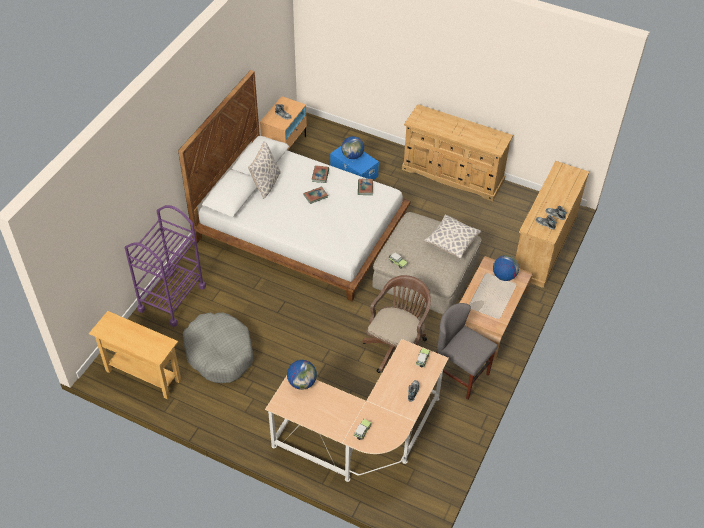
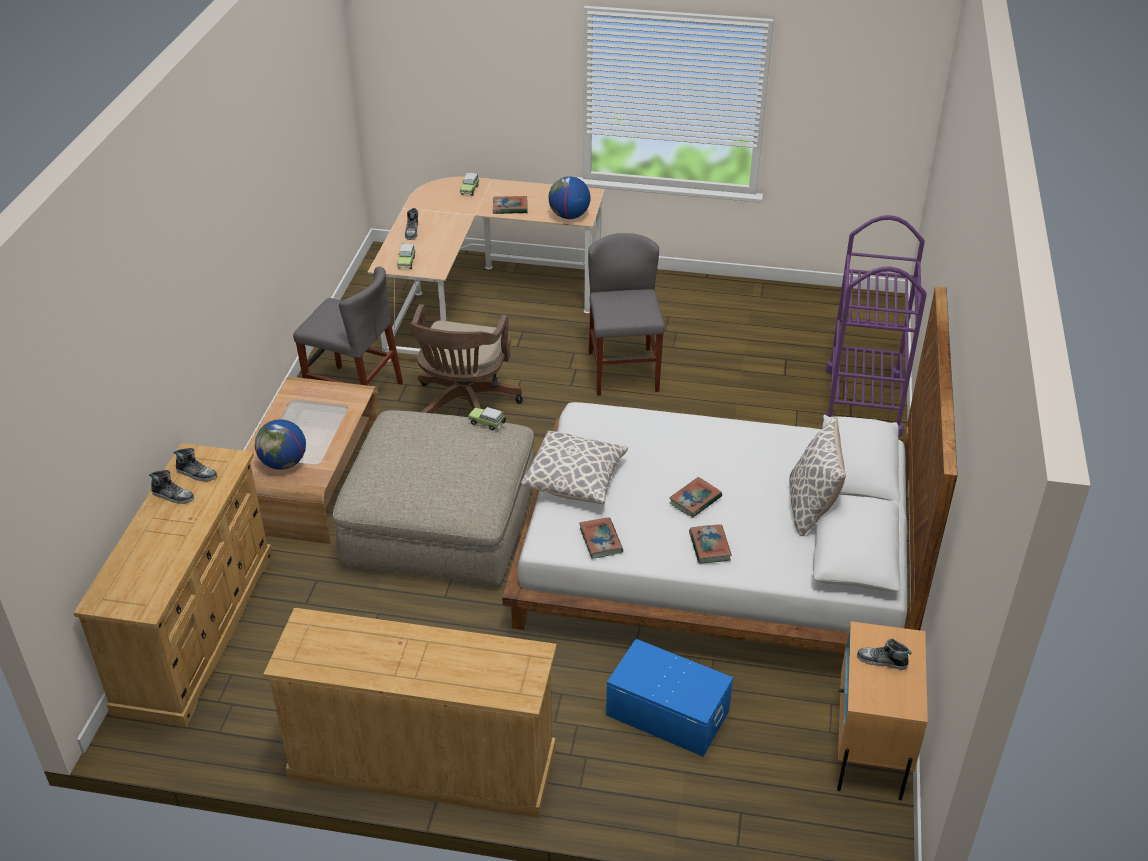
camera: 165 degrees right, 10 degrees down
beige console table [89,311,181,399] -> none
grey dog bed [183,312,253,383] -> none
globe [341,136,364,159] -> none
pillow [424,214,481,259] -> pillow moved to [521,431,628,505]
none -> book [493,196,528,214]
none -> grey chair [588,233,665,396]

